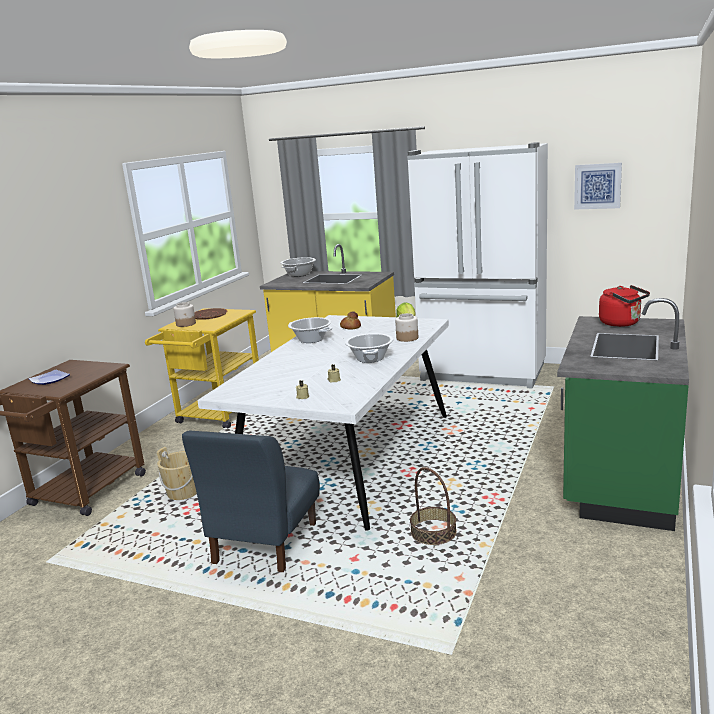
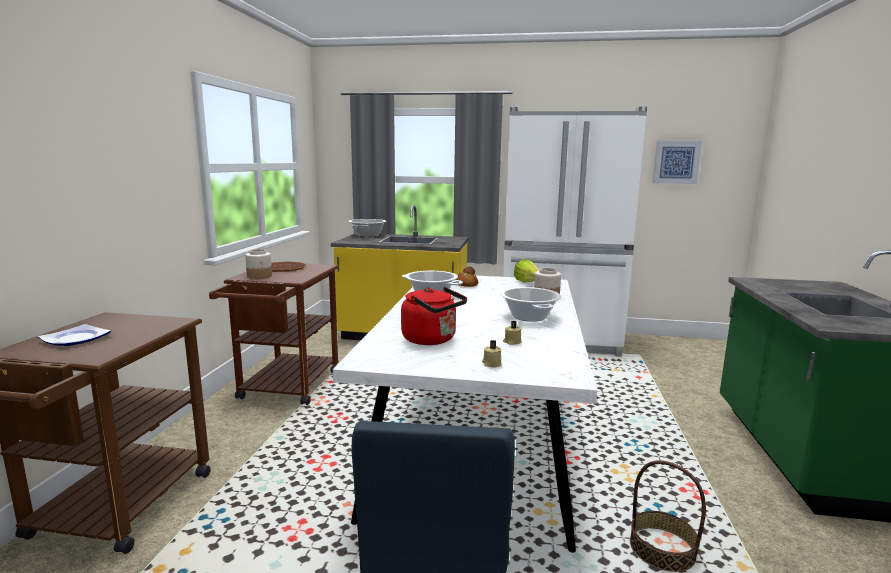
camera: 15 degrees left, 5 degrees down
yellow cart [145,308,259,429] -> brown cart [209,262,339,405]
beige bucket [156,447,197,500] -> none
red kettle [599,285,650,327] -> red kettle moved to [401,287,467,345]

